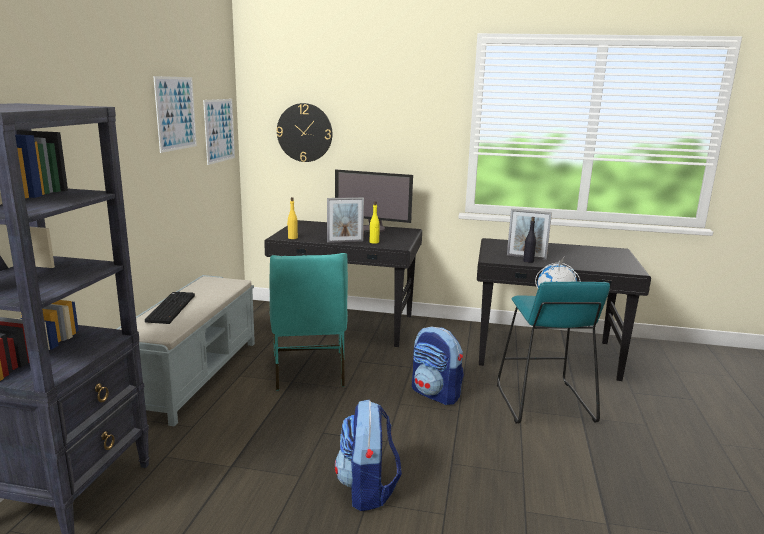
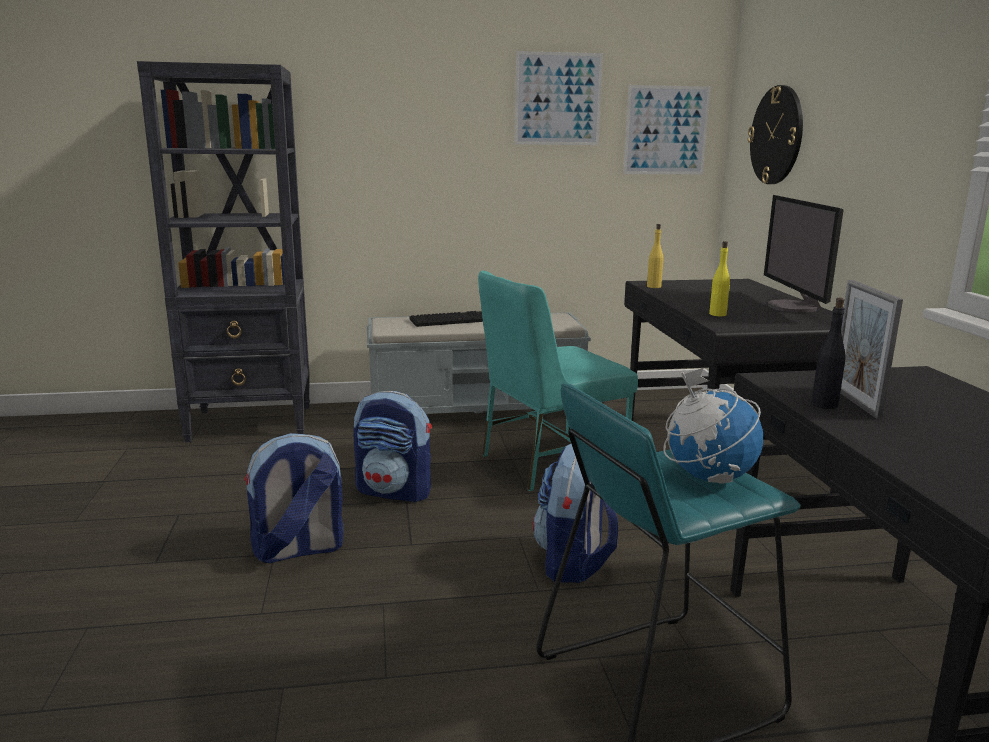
camera: 70 degrees right, 0 degrees up
picture frame [327,197,364,243] -> none
none -> backpack [353,391,432,503]

